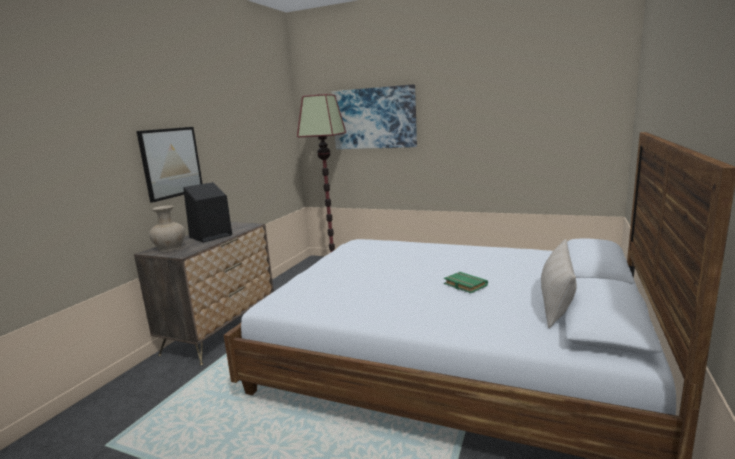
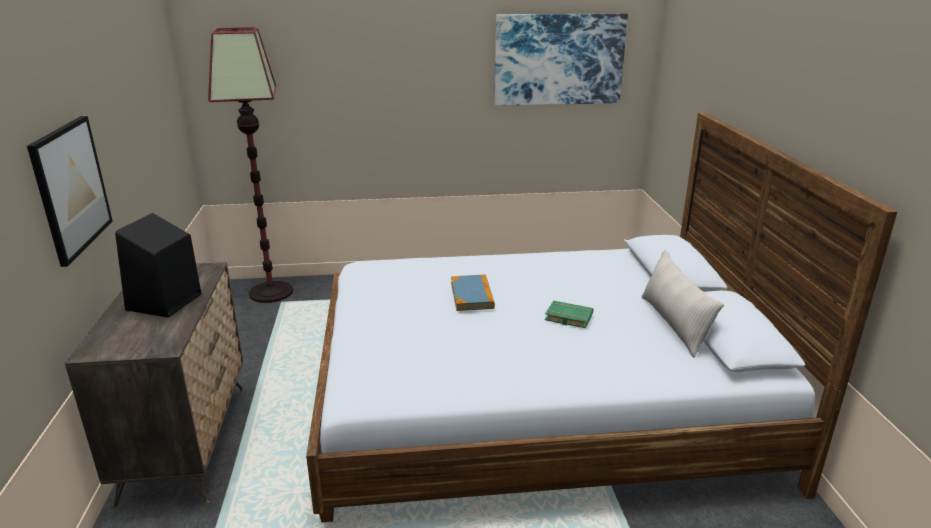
camera: 30 degrees left, 10 degrees up
beige vase [149,205,185,252] -> none
picture [332,84,417,149] -> picture moved to [494,13,628,106]
none -> book [451,275,495,311]

